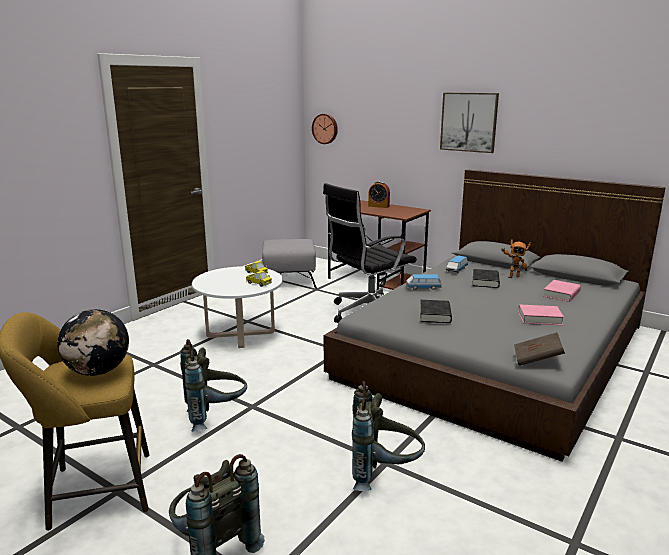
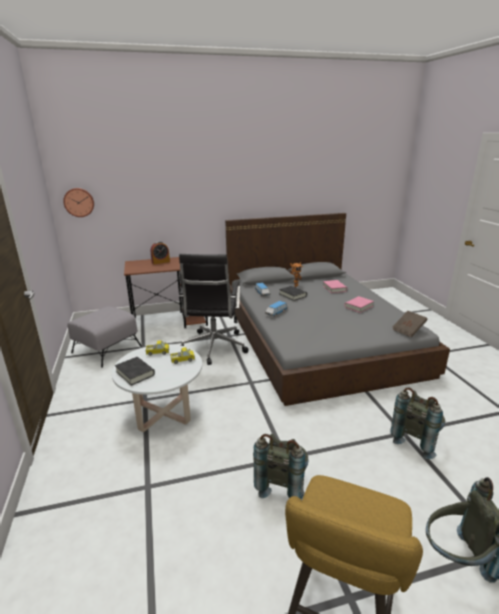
camera: 50 degrees left, 5 degrees up
globe [57,309,129,376] -> none
black book [420,300,452,323] -> black book moved to [115,357,155,386]
picture [440,93,499,153] -> none

